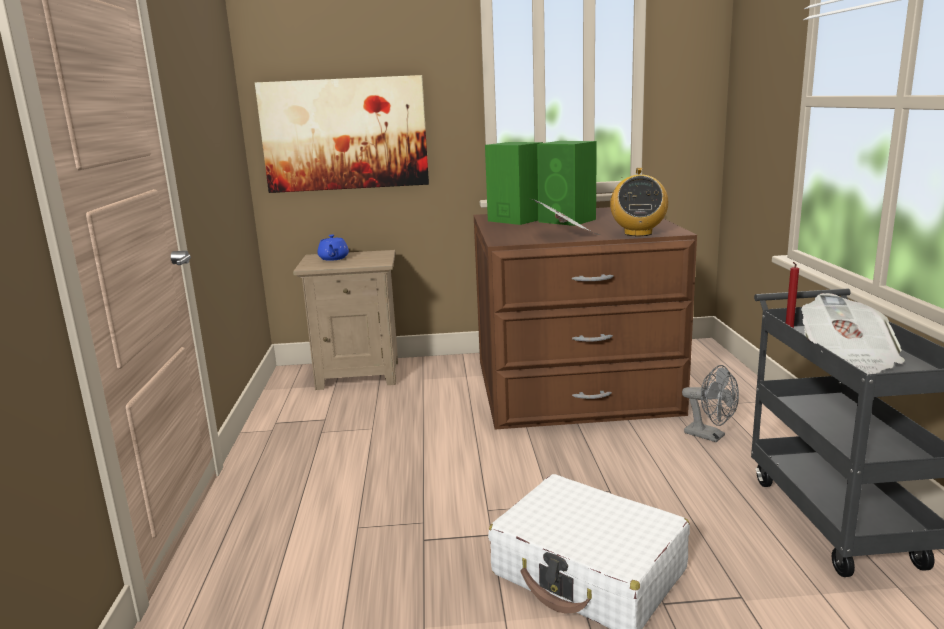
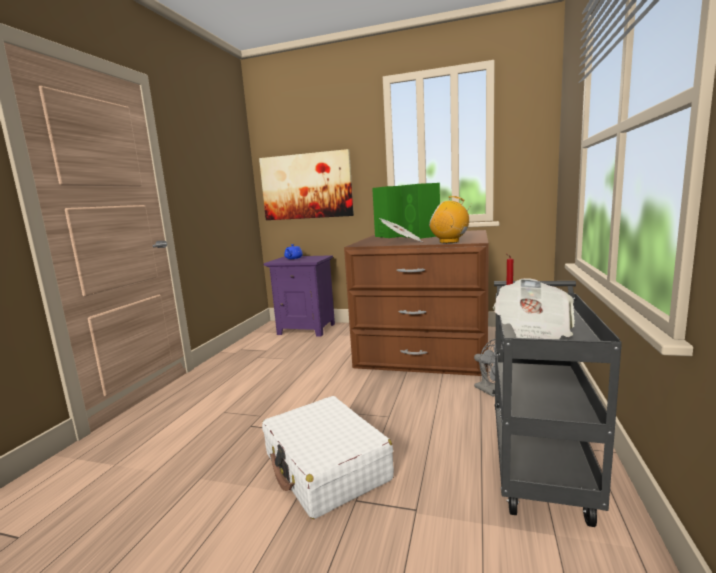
camera: 20 degrees right, 5 degrees down
beige nightstand [293,250,398,390] -> purple nightstand [264,255,335,337]
radio [610,168,668,236] -> radio turned 90 degrees clockwise [429,196,473,243]

